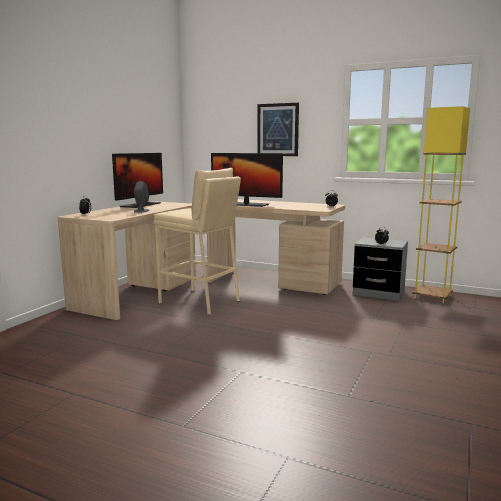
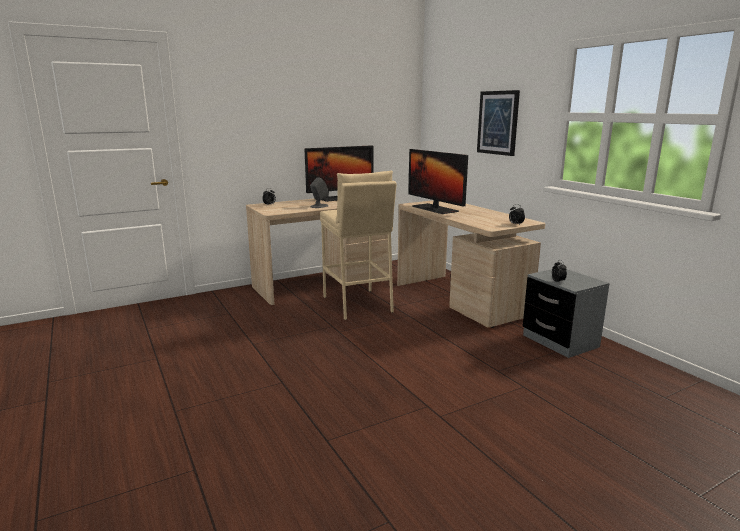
camera: 35 degrees right, 5 degrees up
yellow floor lamp [413,106,470,303] -> none

